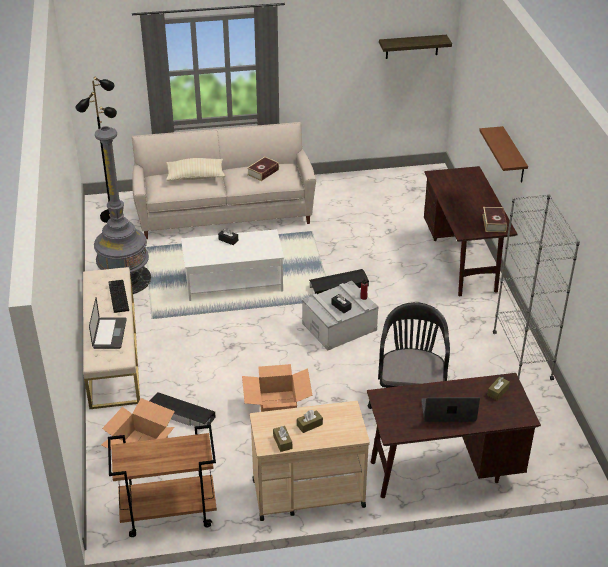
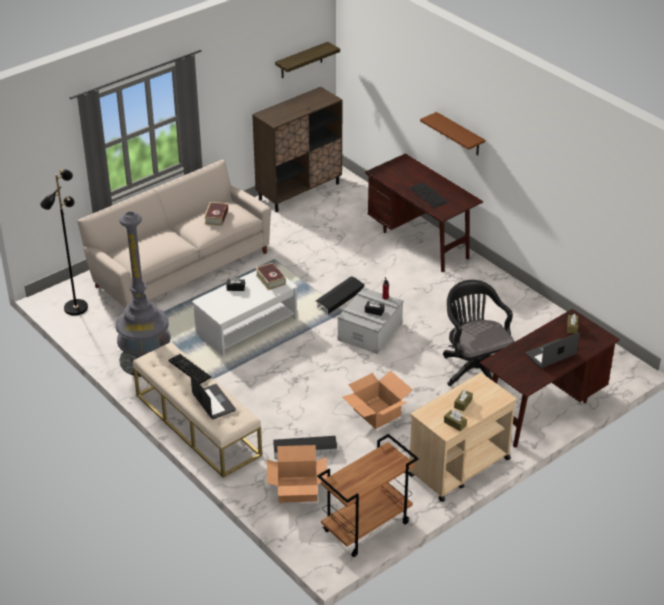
camera: 30 degrees left, 0 degrees up
beige pillow [166,158,225,181] -> none
book [482,207,507,232] -> book moved to [256,262,286,290]
grey bookcase [493,194,580,380] -> none
none -> brown cabinet [252,87,343,212]
none -> keyboard [409,182,448,208]

